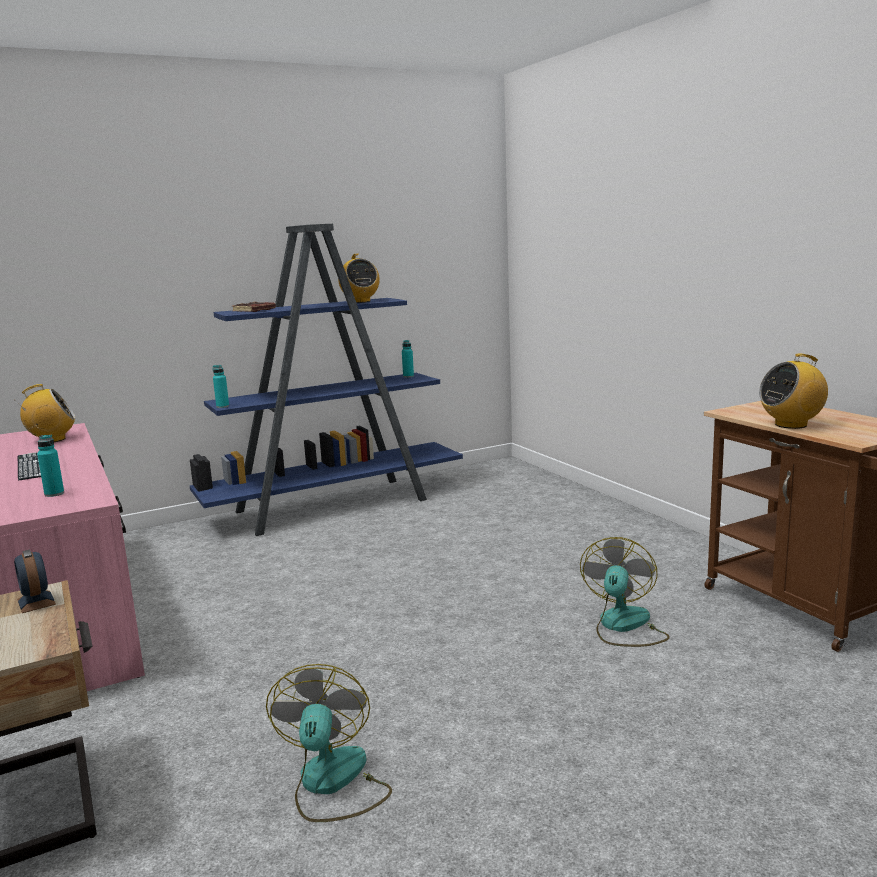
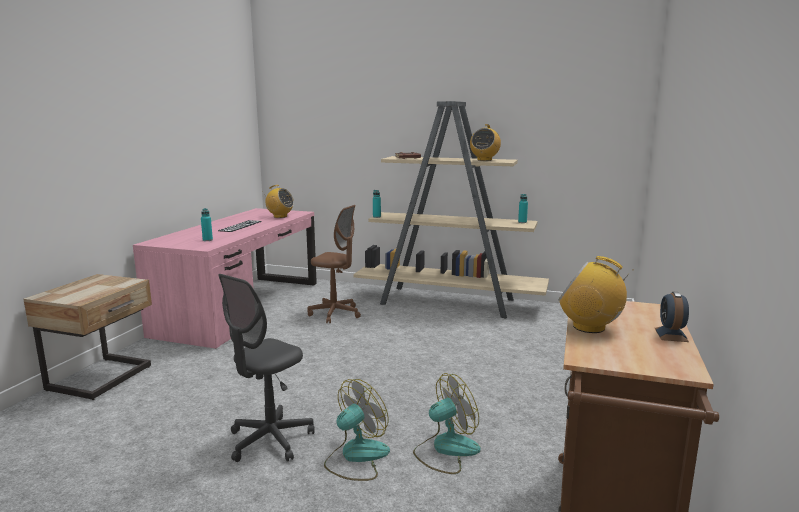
camera: 45 degrees right, 0 degrees up
alarm clock [14,550,56,613] -> alarm clock moved to [654,292,689,342]
blue bookcase [190,224,463,536] -> beige bookcase [353,101,549,318]
fan [266,664,392,822] -> fan moved to [324,379,390,481]
none -> grey office chair [218,274,315,462]
none -> brown office chair [307,205,361,324]

